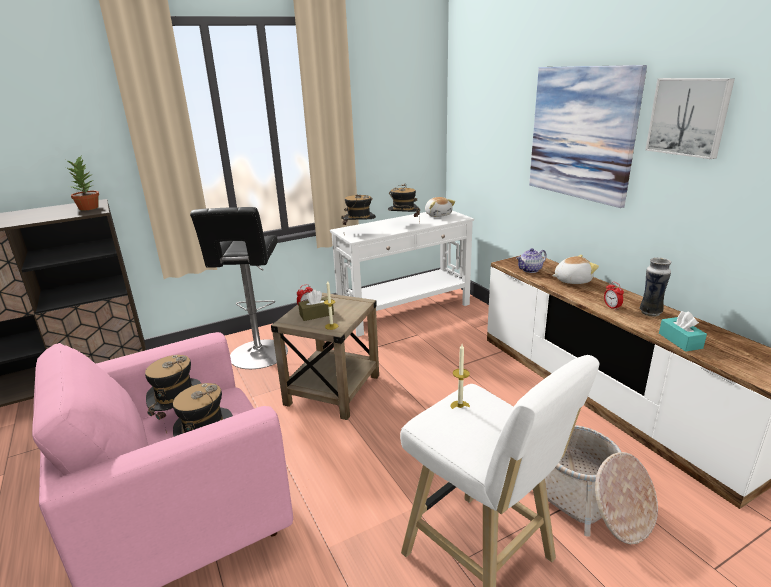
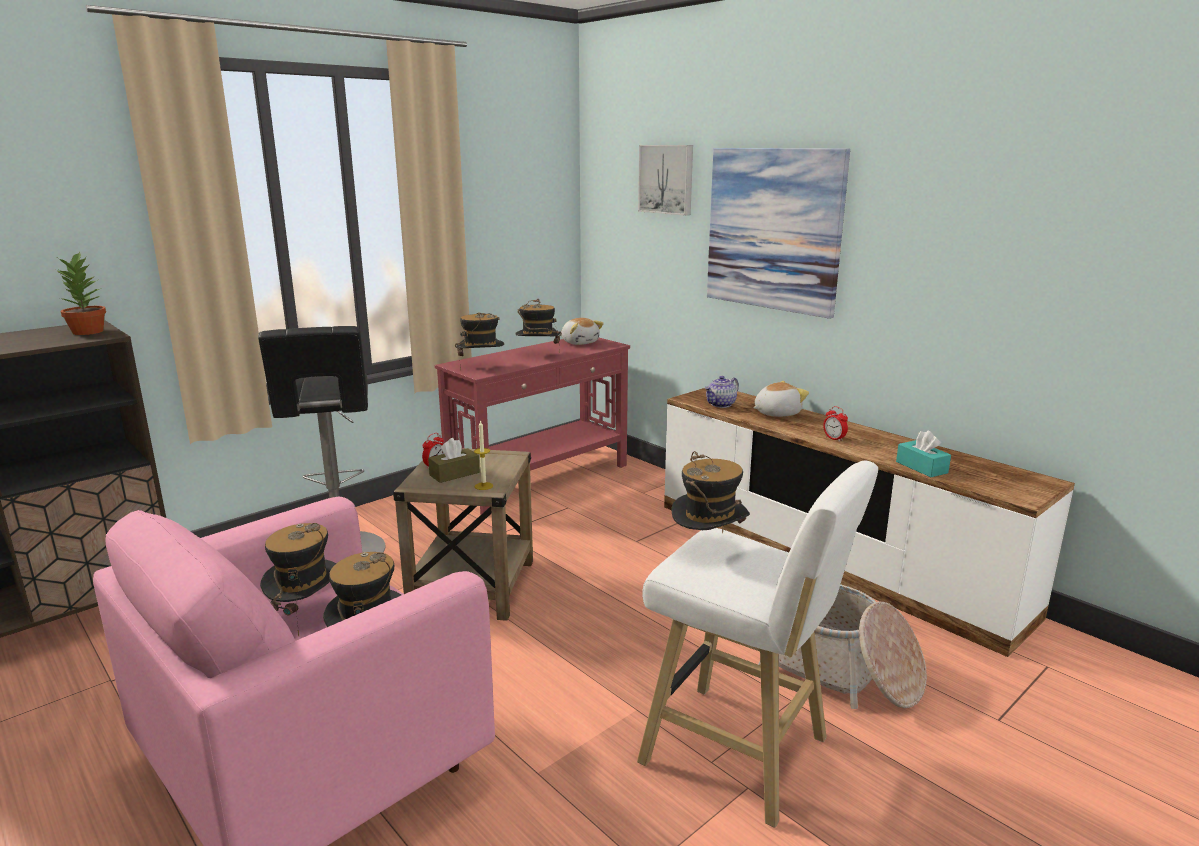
camera: 15 degrees left, 5 degrees down
white console table [330,210,474,337] -> red console table [435,338,630,515]
candle [450,344,470,409] -> hat [671,451,750,534]
vase [640,258,672,317] -> none
picture [645,78,735,159] -> picture moved to [638,145,693,215]

